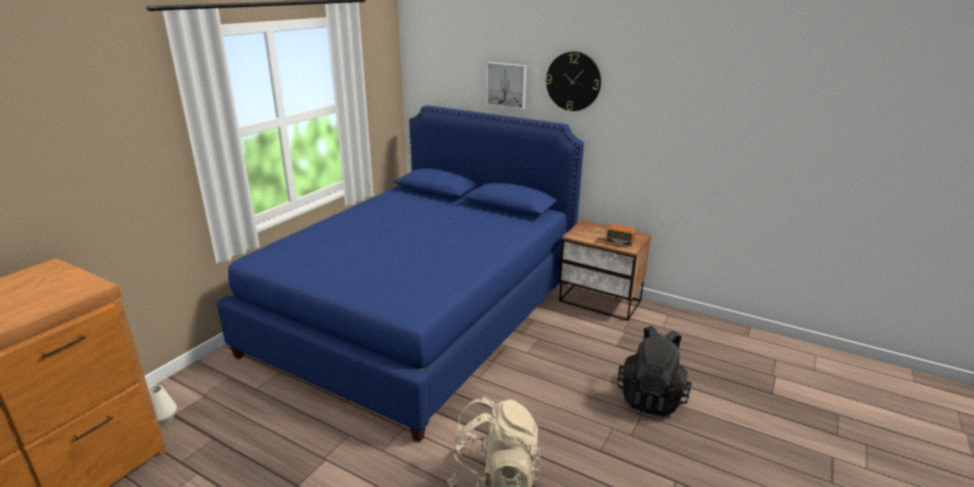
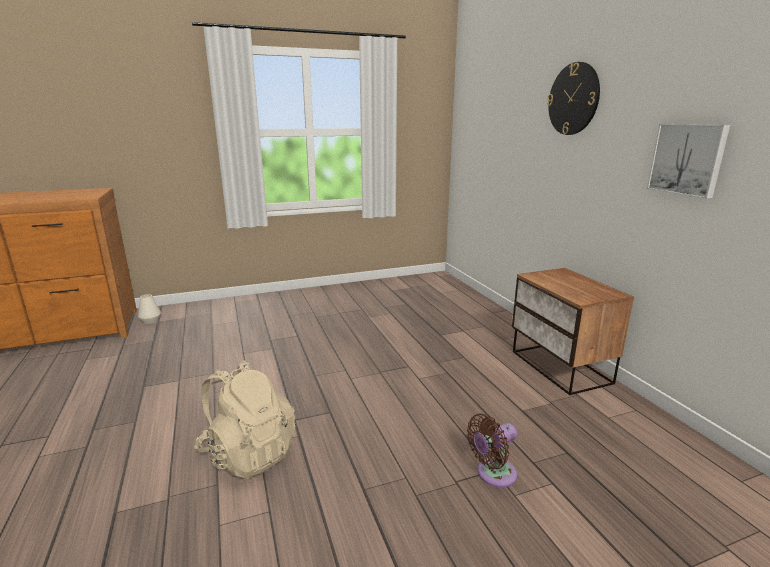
camera: 40 degrees right, 5 degrees down
blue bed [217,105,584,443] -> none
picture [486,62,527,110] -> picture moved to [647,124,730,199]
radio [586,224,636,247] -> none
black backpack [618,326,692,416] -> brown fan [467,414,517,488]

